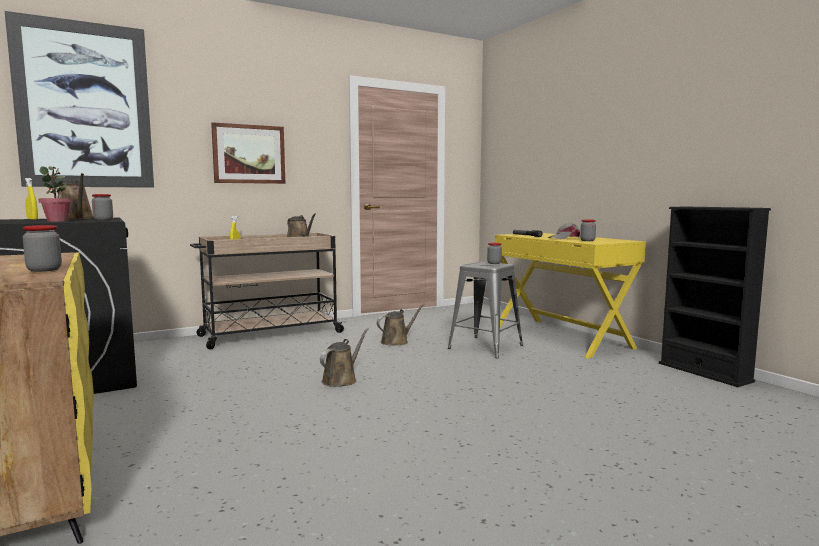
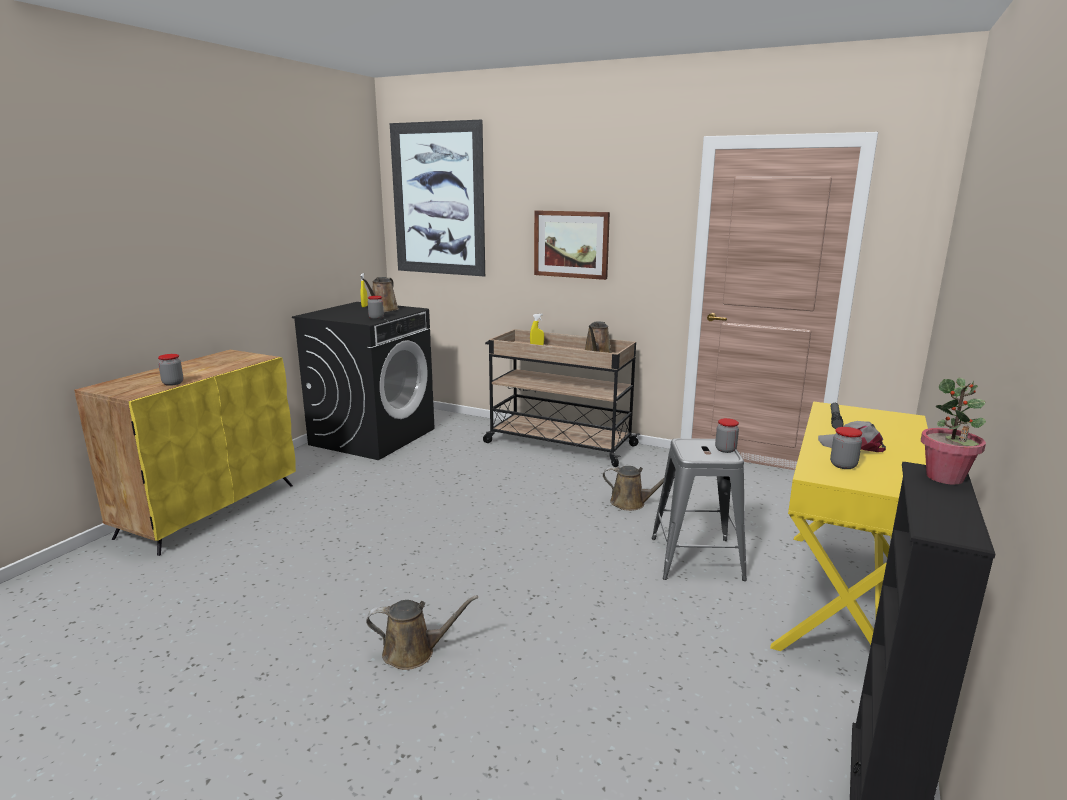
camera: 55 degrees right, 10 degrees up
potted plant [38,166,73,222] -> potted plant moved to [921,377,986,485]
brown watering can [320,328,369,387] -> brown watering can moved to [366,595,478,670]

